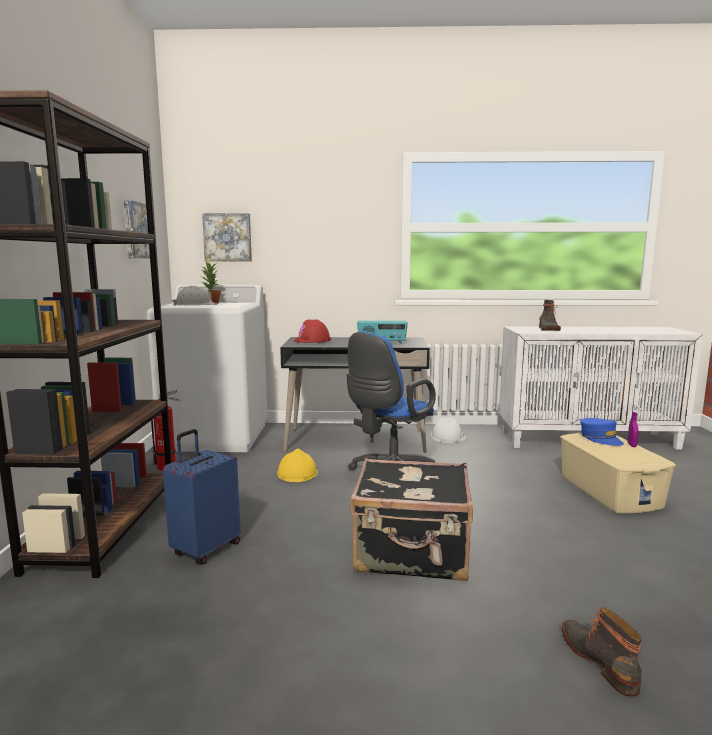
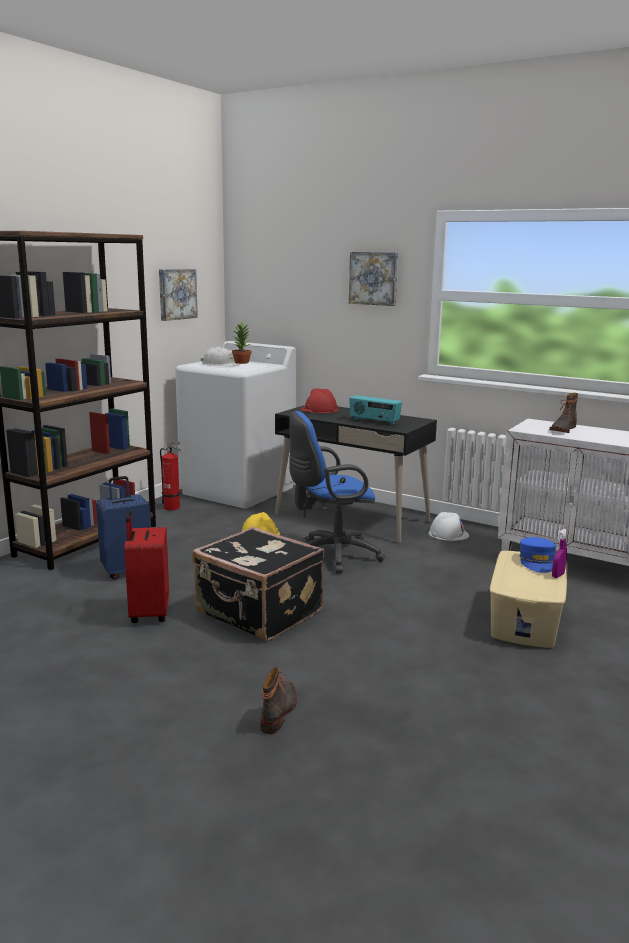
camera: 30 degrees right, 5 degrees up
picture [202,213,252,262] -> picture moved to [349,252,398,306]
none -> red suitcase [124,510,169,623]

